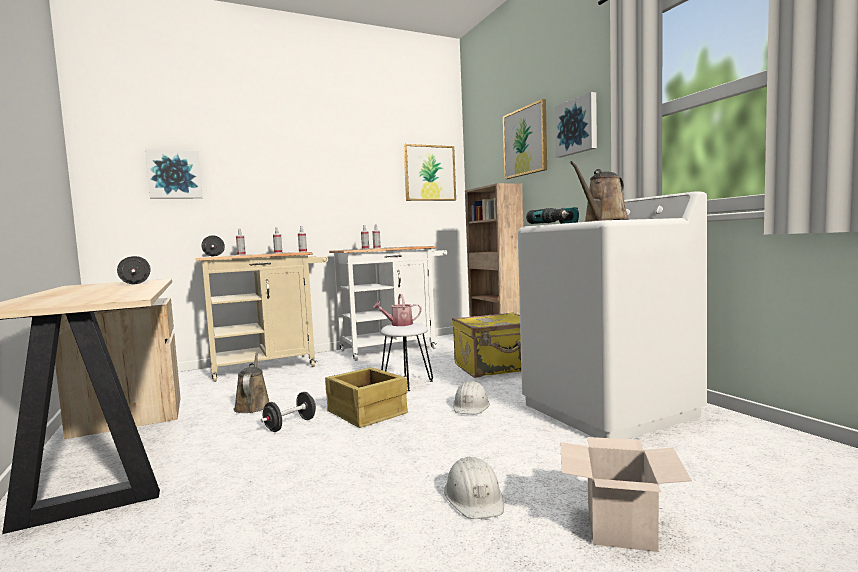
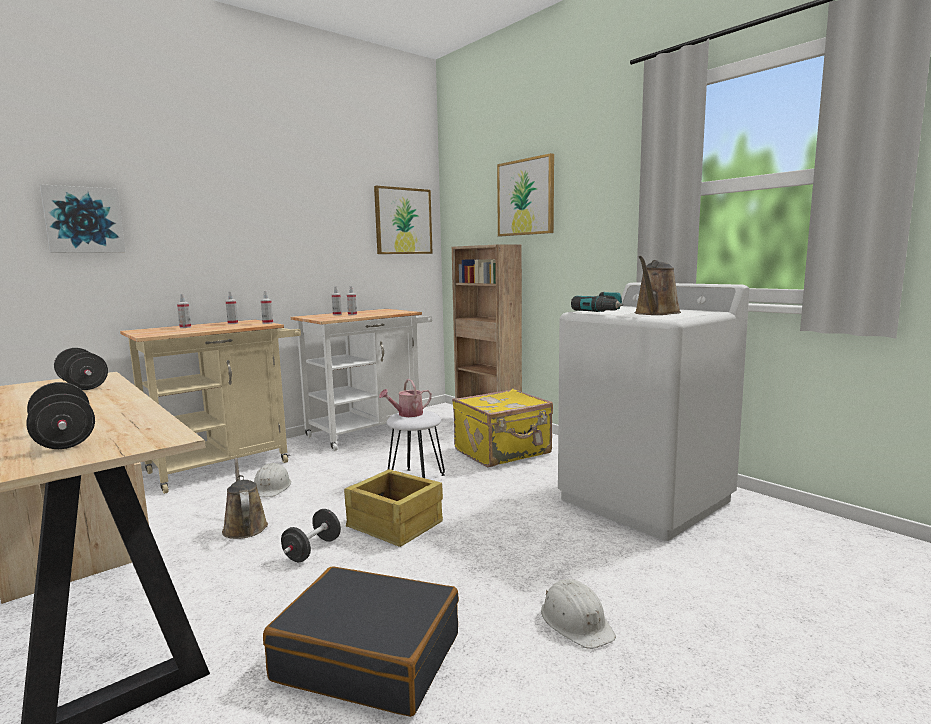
camera: 15 degrees left, 5 degrees up
black dumbbell [202,235,225,256] -> black dumbbell moved to [26,382,95,449]
white hard hat [453,381,490,414] -> white hard hat moved to [254,463,291,497]
picture [555,92,597,158] -> none
cardboard box [561,437,692,552] -> none
none -> black suitcase [263,566,459,717]

